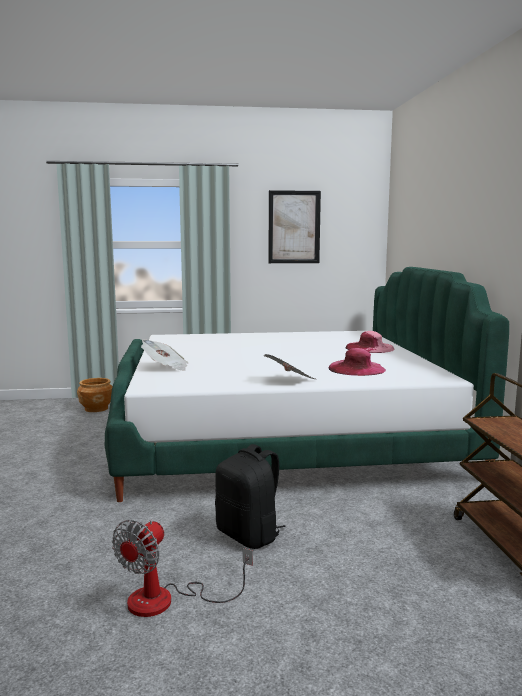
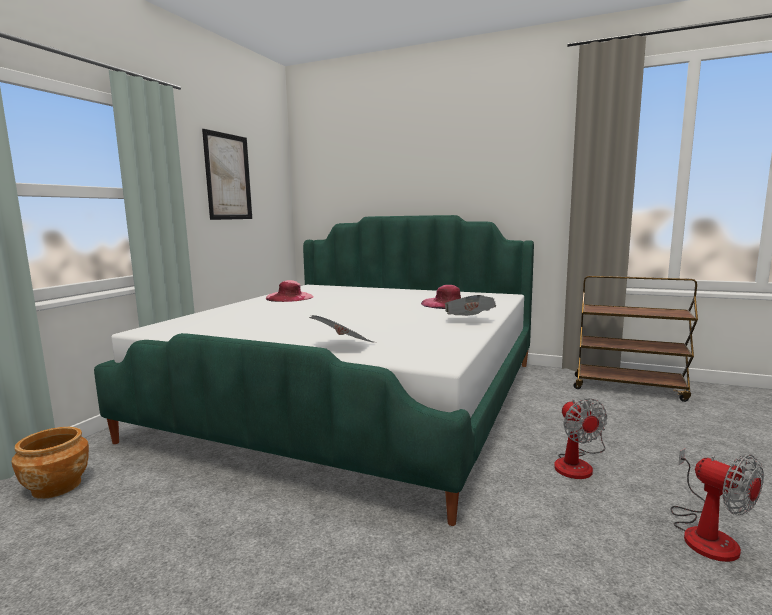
camera: 60 degrees left, 0 degrees up
black backpack [215,444,286,549] -> fan [554,398,607,479]
pink hat [346,331,395,353] -> pink hat moved to [266,280,314,302]

